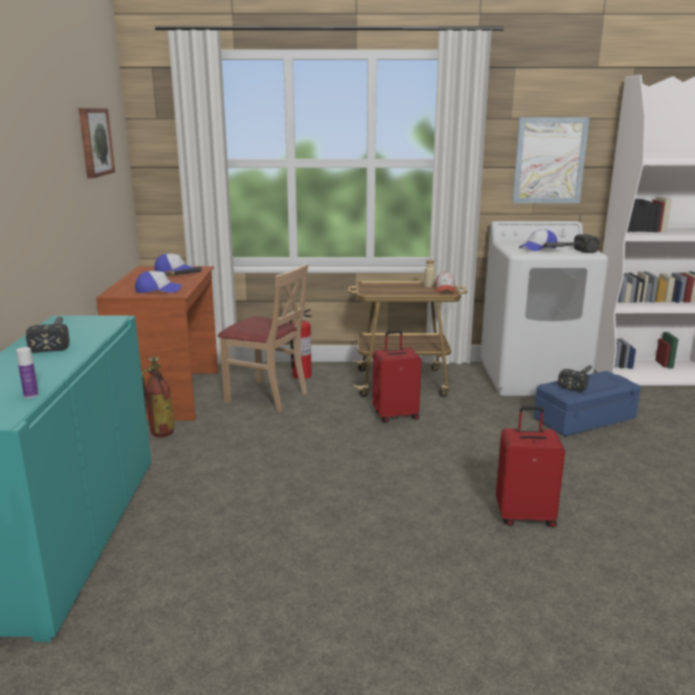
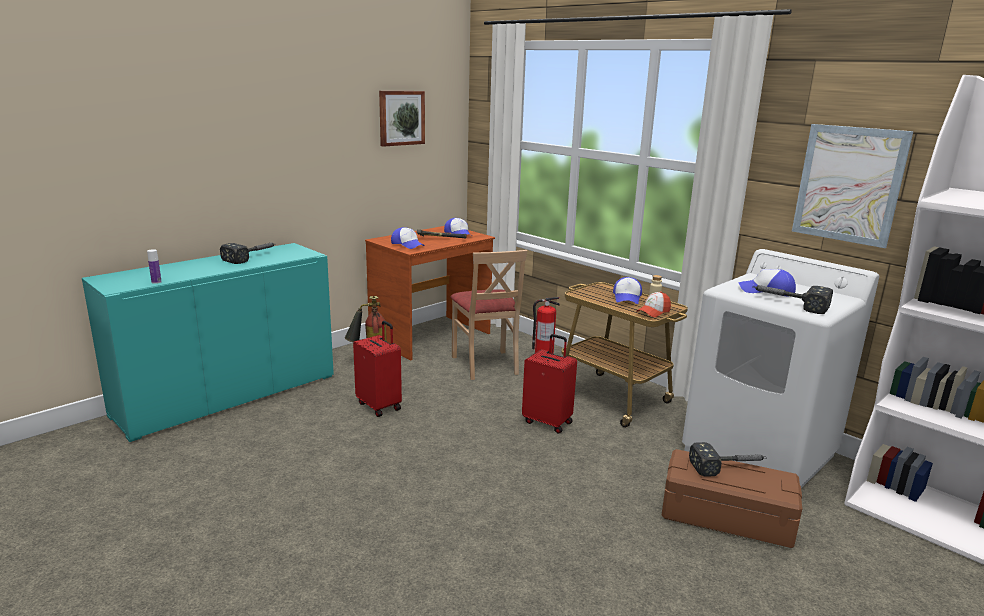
camera: 45 degrees right, 0 degrees up
red suitcase [496,406,565,528] -> red suitcase moved to [353,321,402,417]
blue storage box [534,371,640,436] -> brown storage box [662,449,802,549]
none -> cap [613,277,642,304]

